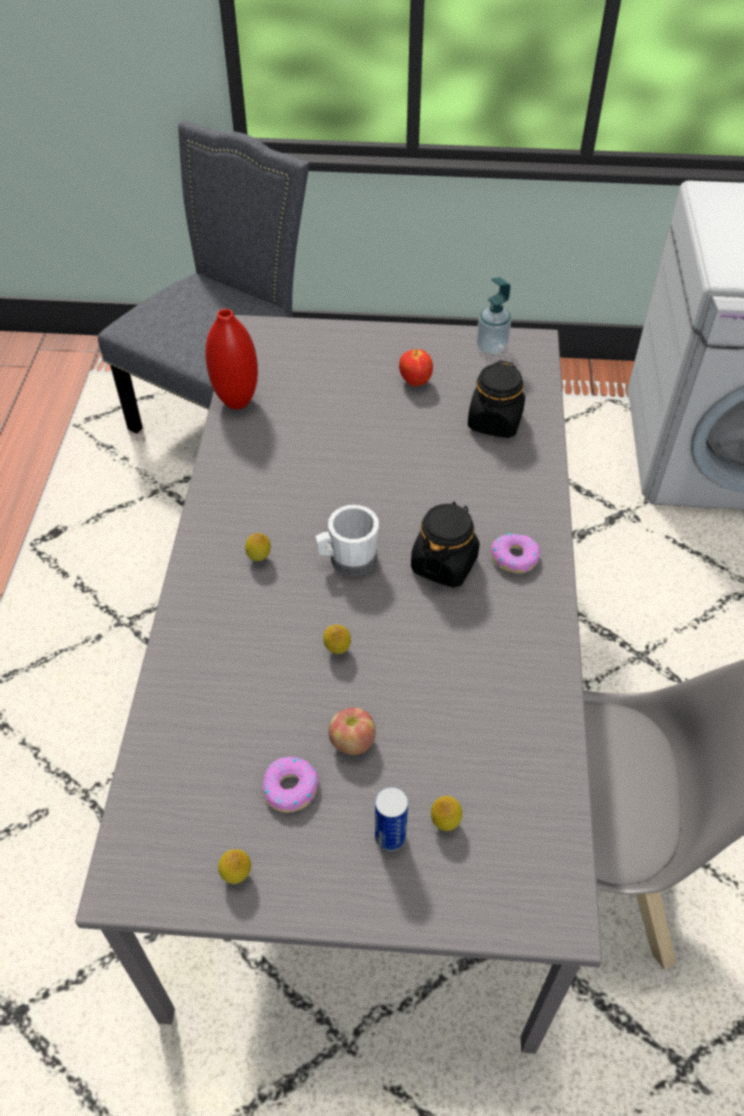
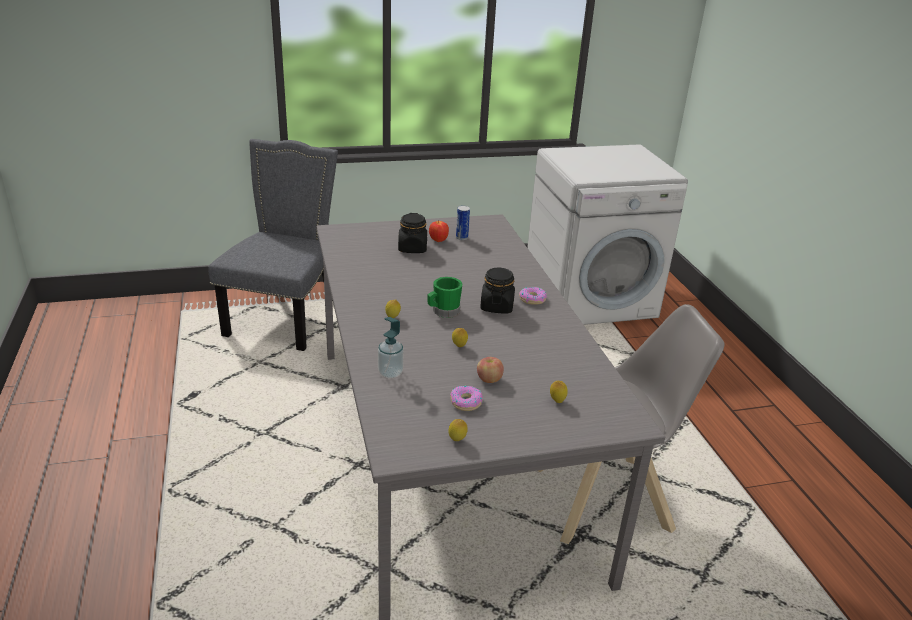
camera: 20 degrees left, 20 degrees down
red vase [205,309,258,409] -> none
white mug [316,505,379,576] -> green mug [427,277,462,318]
can [375,787,408,851] -> can moved to [456,206,470,240]
black jar [468,360,525,438] -> black jar moved to [398,213,427,253]
soap dispenser [477,277,511,355] -> soap dispenser moved to [378,317,404,379]

